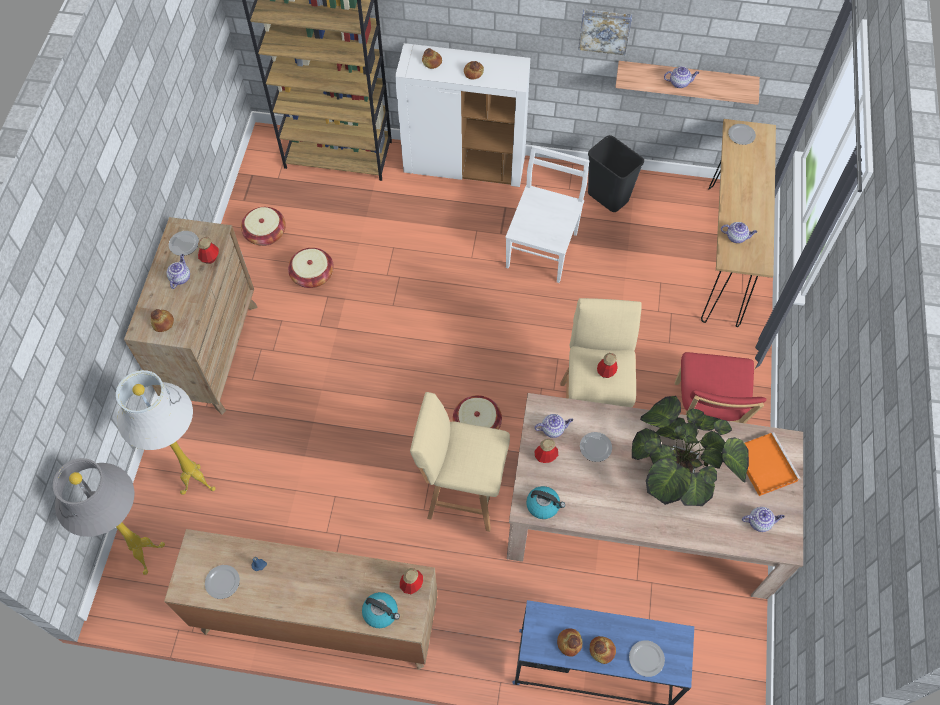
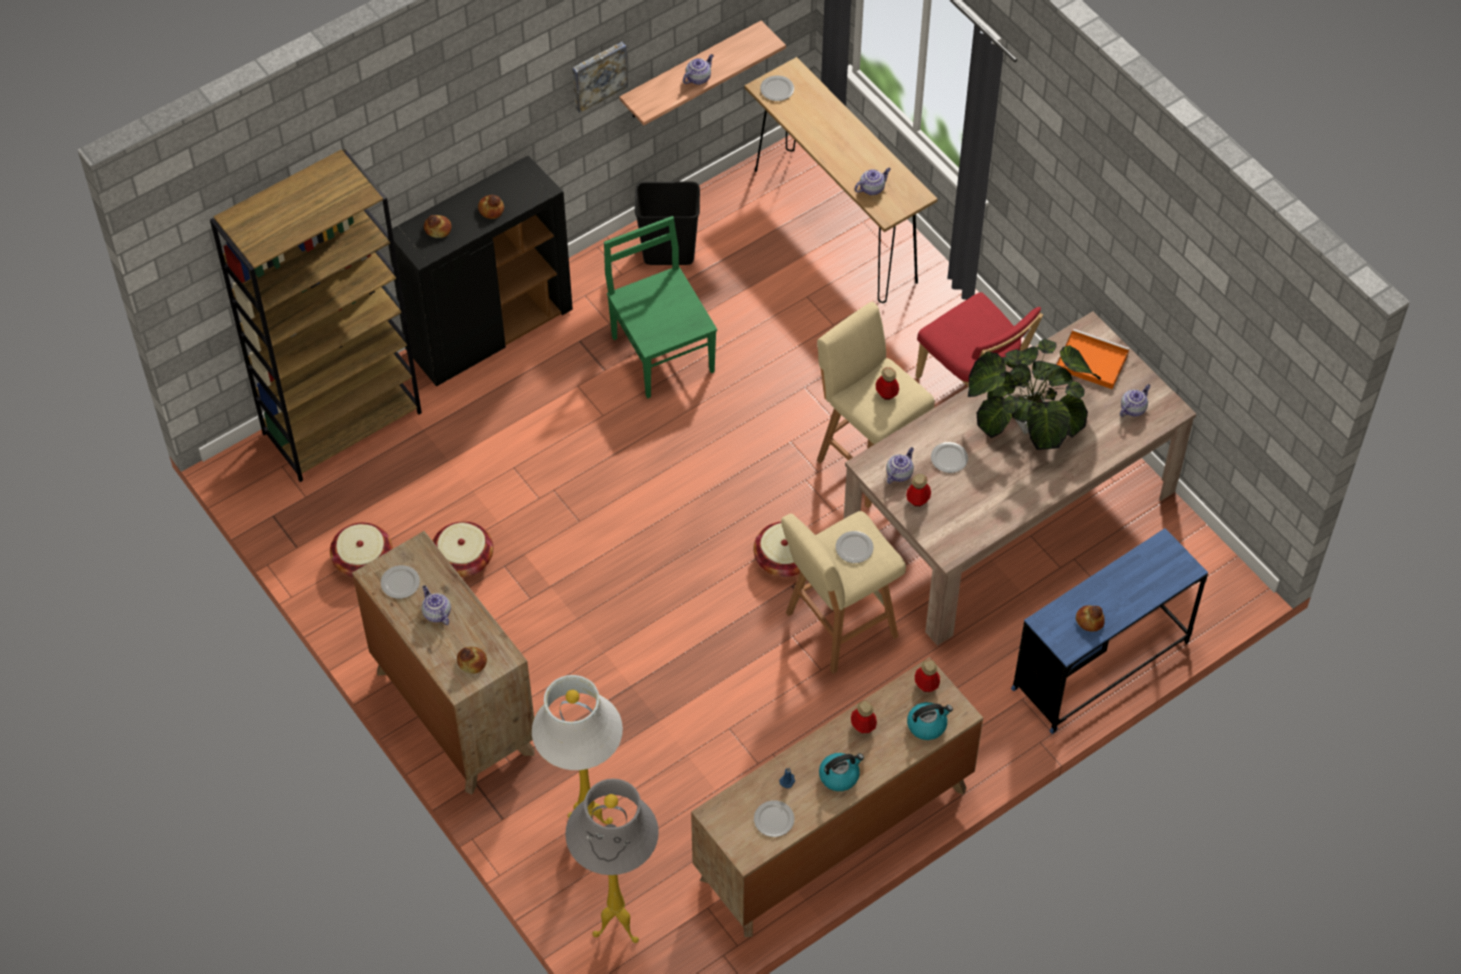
camera: 45 degrees left, 5 degrees down
bottle [198,237,219,264] -> bottle moved to [851,700,877,733]
white cabinet [395,43,530,187] -> black cabinet [387,156,573,387]
white chair [505,145,590,283] -> green chair [604,216,717,398]
kettle [526,486,565,519] -> kettle moved to [819,753,864,791]
bread [590,636,616,664] -> none
plate [629,640,665,677] -> plate moved to [836,531,874,563]

